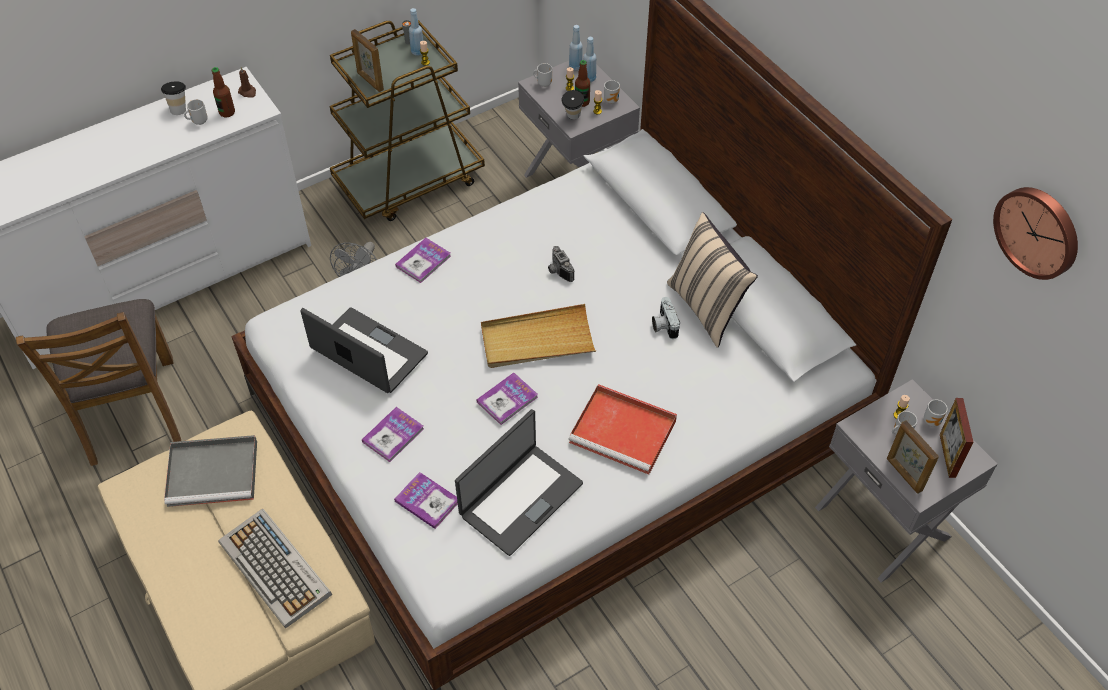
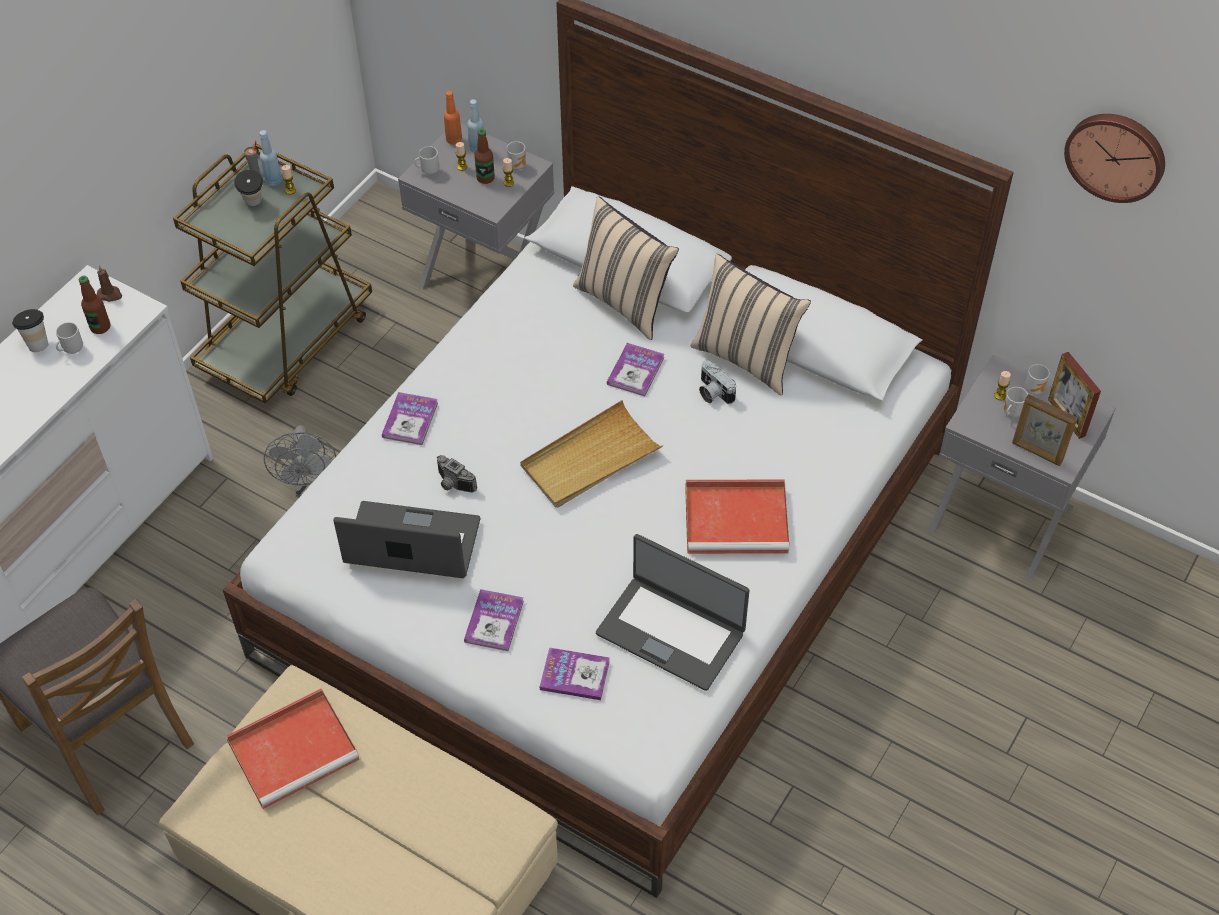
camera: 25 degrees left, 0 degrees up
grey tray [164,435,257,507] -> red tray [226,688,360,809]
keyboard [218,509,332,629] -> none
picture frame [351,29,384,92] -> none
laptop [455,409,583,556] -> laptop turned 105 degrees clockwise [596,534,750,691]
book [477,373,538,425] -> book moved to [607,343,664,396]
camera [548,246,574,282] -> camera moved to [437,455,477,493]
cup [562,90,584,120] -> cup moved to [234,170,263,206]
blue bottle [569,25,583,70] -> orange bottle [444,91,462,145]
none -> beige pillow [573,196,679,340]

